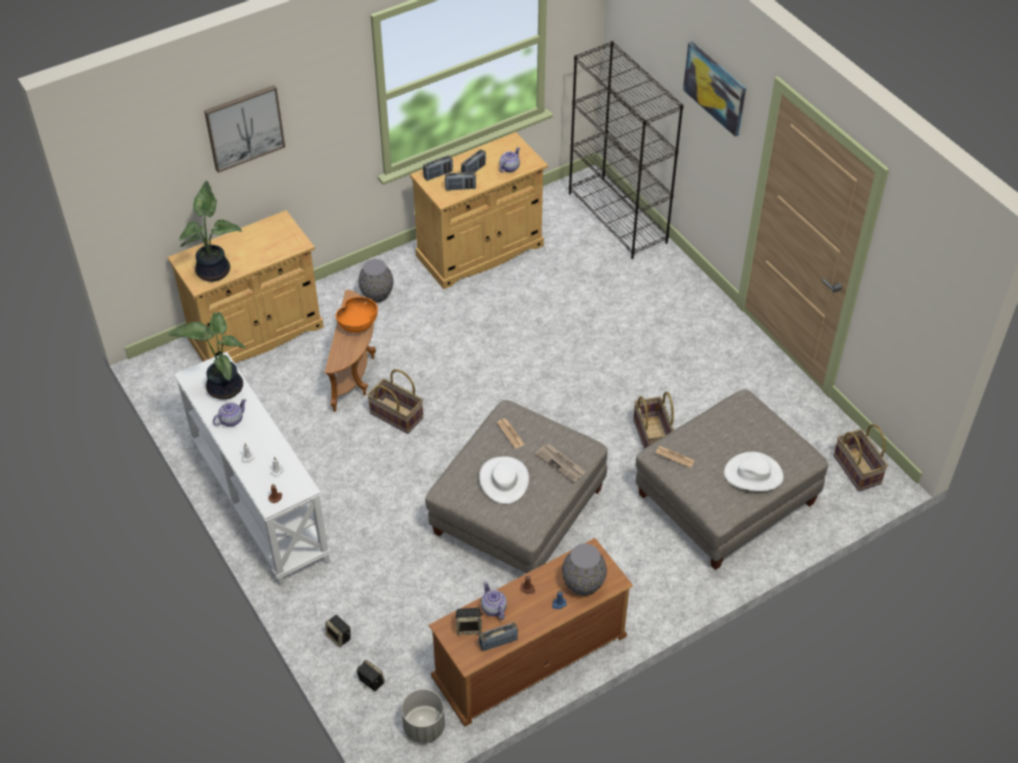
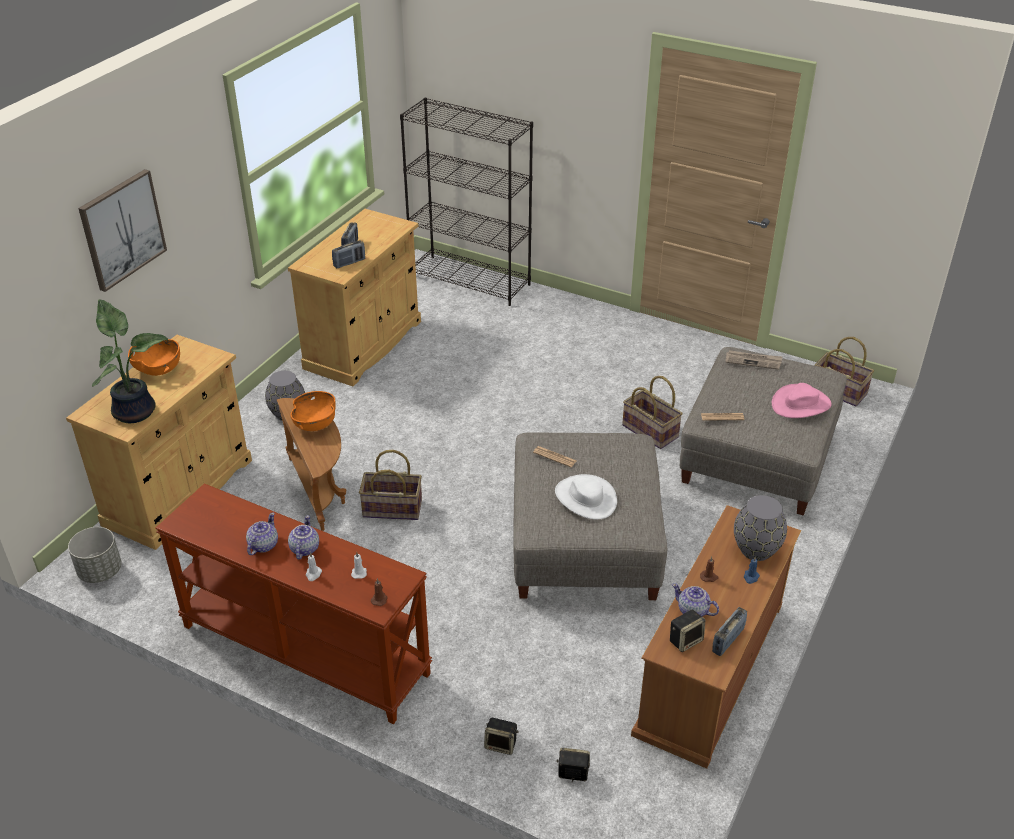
camera: 30 degrees left, 10 degrees down
potted plant [168,312,246,400] -> none
white console table [174,352,330,586] -> brown console table [155,483,432,724]
grey planter [401,689,445,743] -> grey planter moved to [68,527,122,583]
radio [423,155,453,181] -> none
teapot [499,147,520,172] -> teapot moved to [288,515,319,560]
newspaper [535,444,587,483] -> newspaper moved to [725,350,783,370]
picture [683,42,746,137] -> none
white hat [724,452,784,491] -> pink hat [772,383,831,418]
none -> orange bowl [128,339,180,376]

